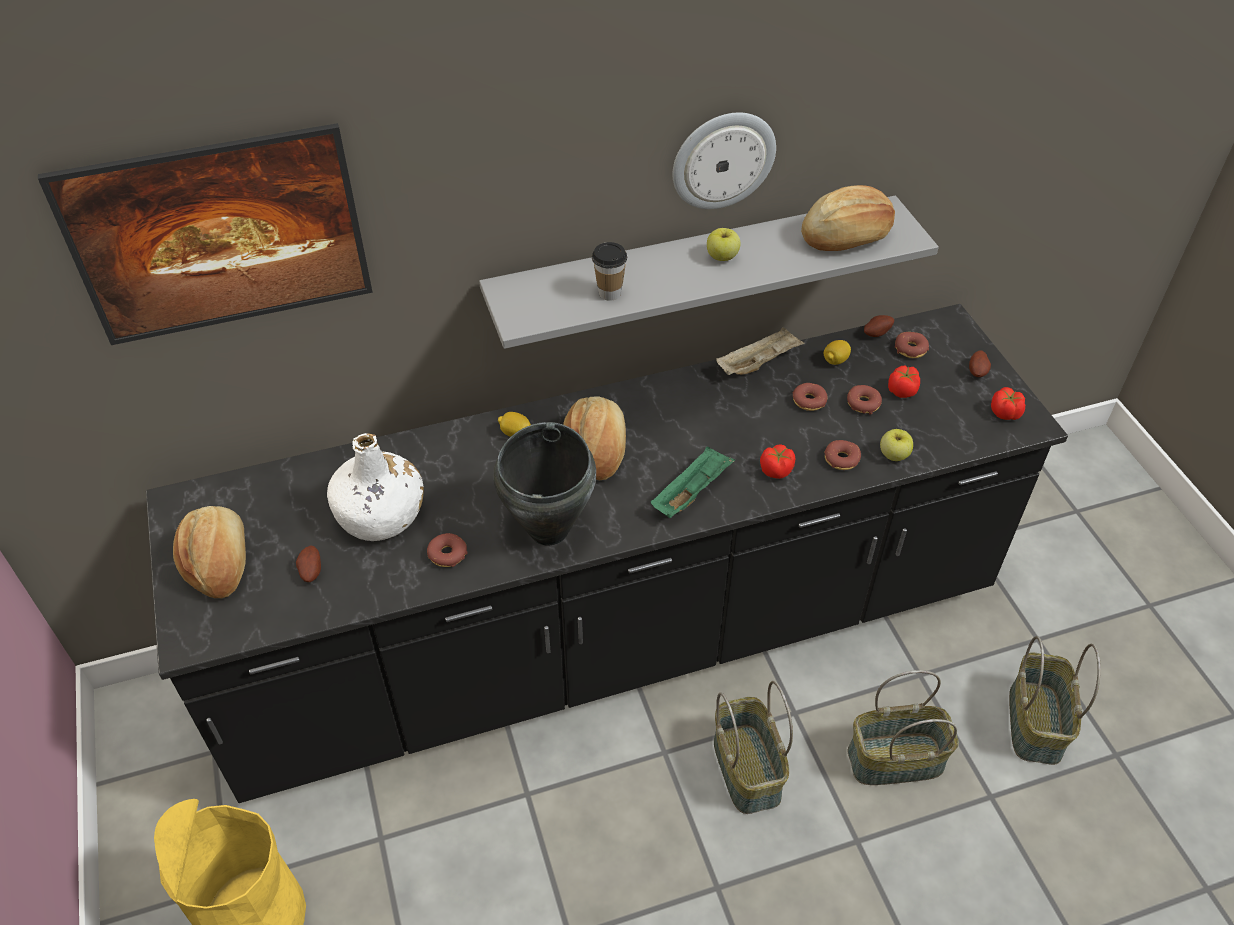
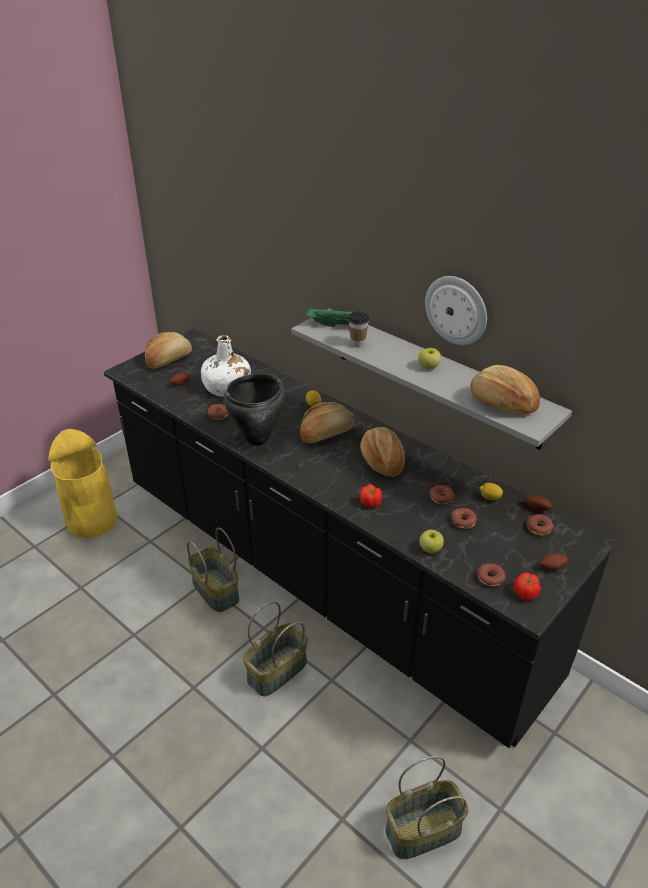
camera: 60 degrees right, 10 degrees down
picture [38,123,373,345] -> none
green tray [651,446,735,518] -> green tray moved to [306,307,368,327]
beige tray [716,327,804,375] -> none
donut [824,440,861,470] -> donut moved to [477,563,506,586]
basket [847,670,959,785] -> basket moved to [187,528,239,612]
tomato [888,366,920,398] -> none
none -> bread [360,427,405,477]

